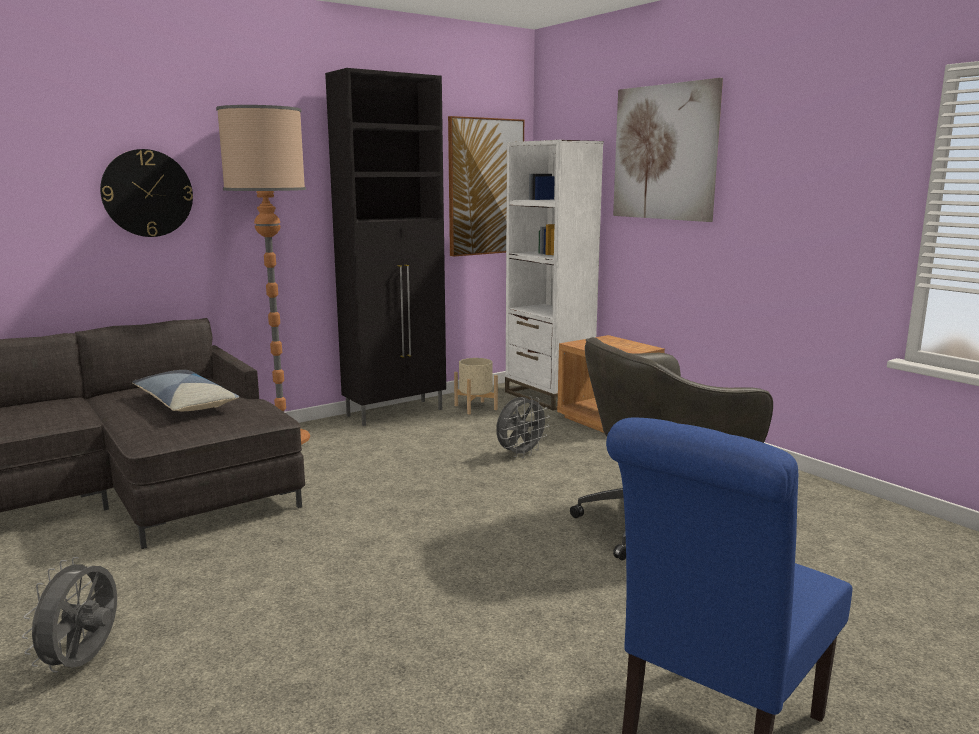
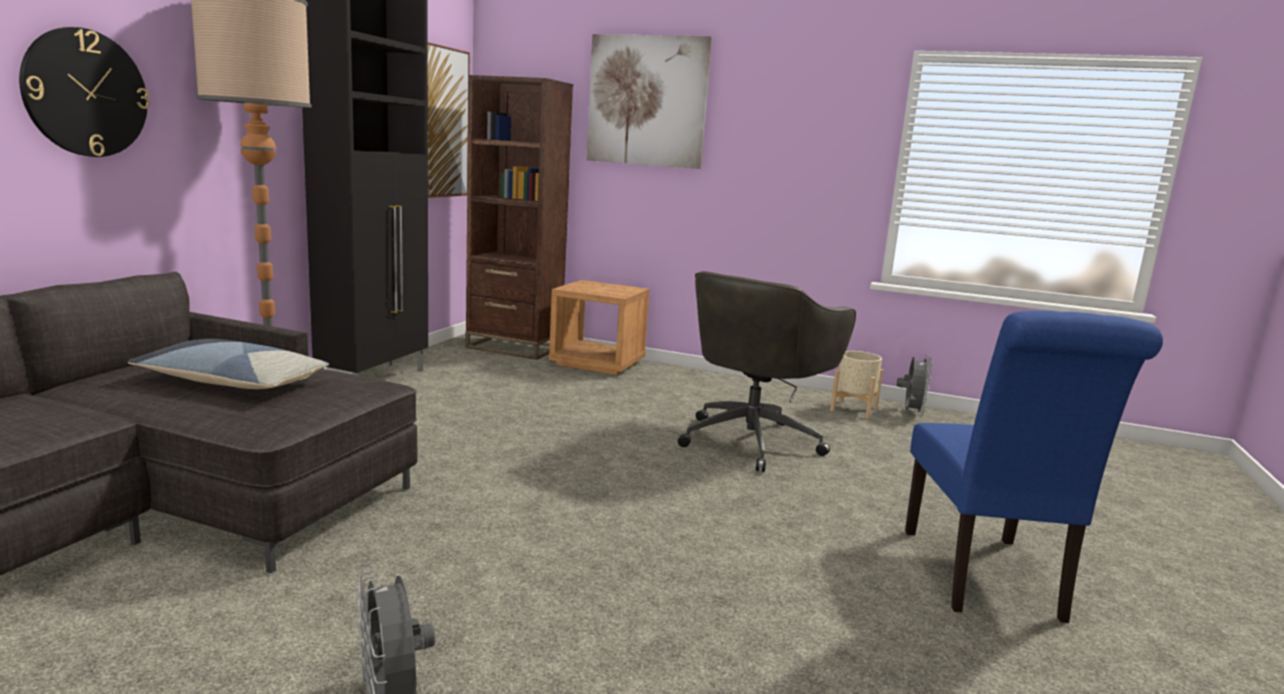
camera: 35 degrees left, 0 degrees up
beige planter [454,358,498,414] -> beige planter moved to [830,351,883,419]
grey fan [496,396,550,458] -> grey fan moved to [897,354,932,416]
white bookcase [505,140,604,411] -> brown bookcase [465,75,573,360]

